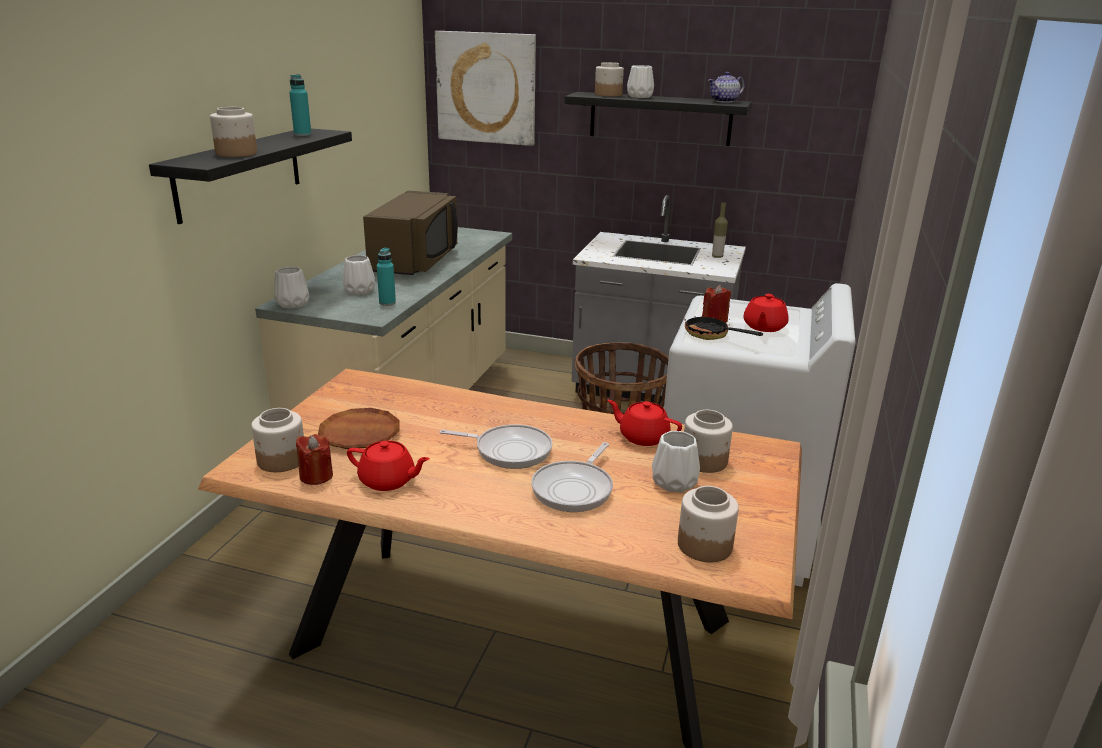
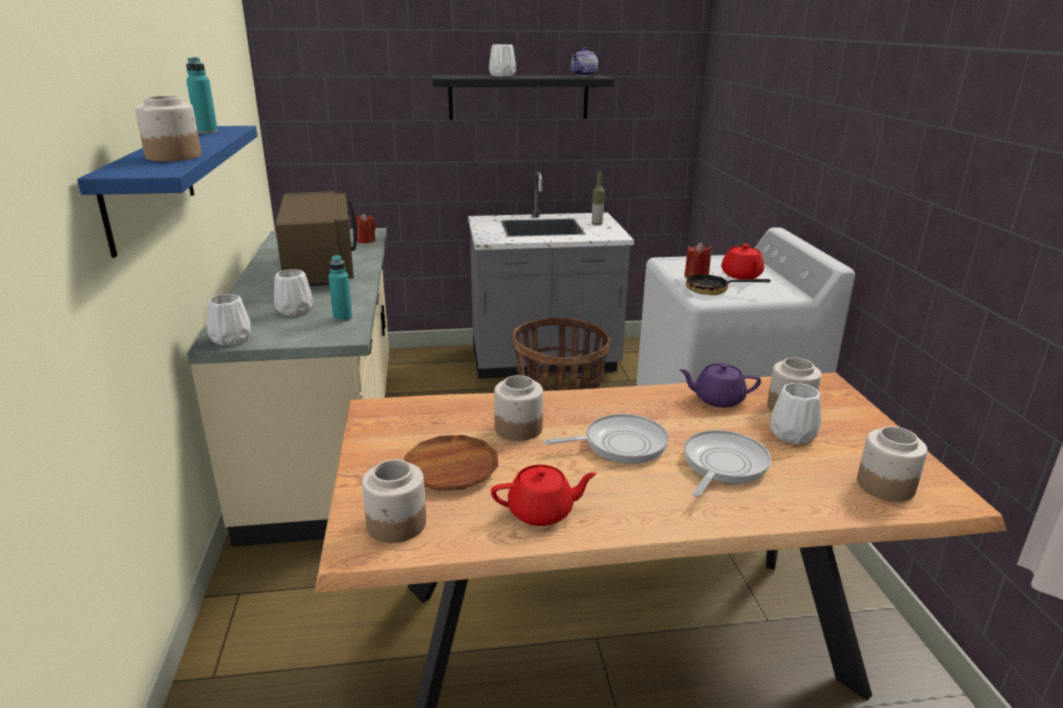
camera: 25 degrees left, 0 degrees up
black shelf [149,129,352,224] -> blue shelf [77,126,257,258]
red candle [296,434,333,485] -> red candle moved to [355,213,376,243]
picture [435,31,536,146] -> none
frying pan [531,442,613,512] -> frying pan turned 150 degrees counterclockwise [684,430,771,497]
jar [595,62,624,97] -> jar moved to [494,375,543,441]
red teapot [607,400,682,446] -> purple teapot [679,363,761,408]

